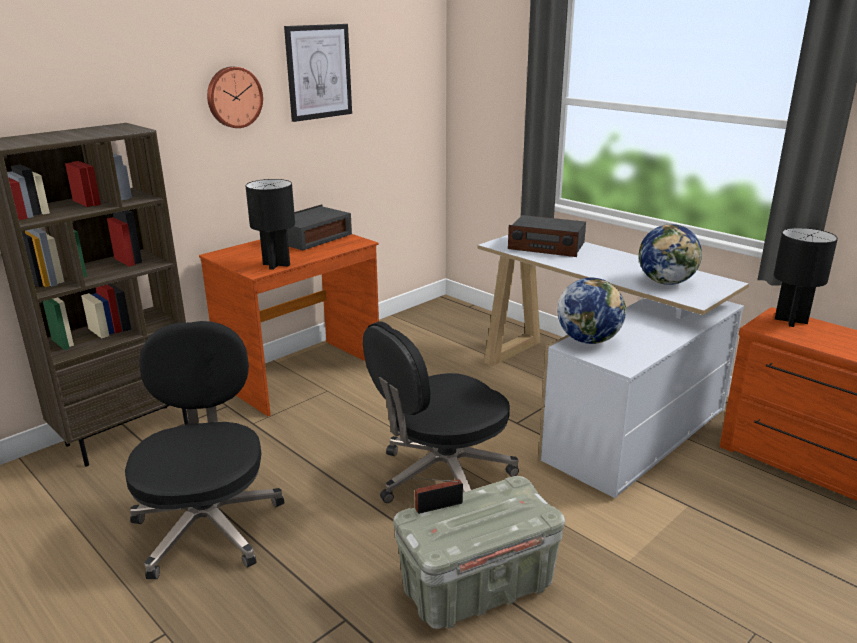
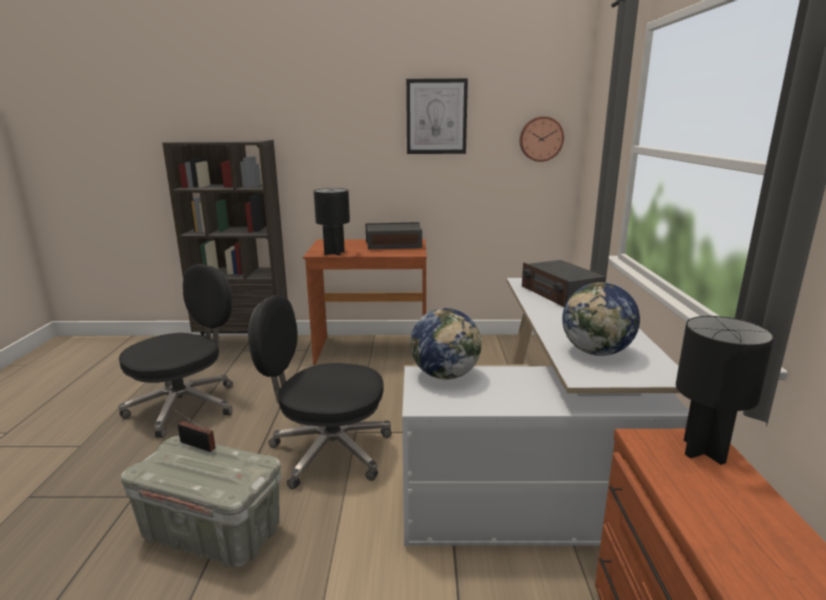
camera: 45 degrees right, 5 degrees down
wall clock [207,67,263,128] -> wall clock moved to [520,116,564,162]

